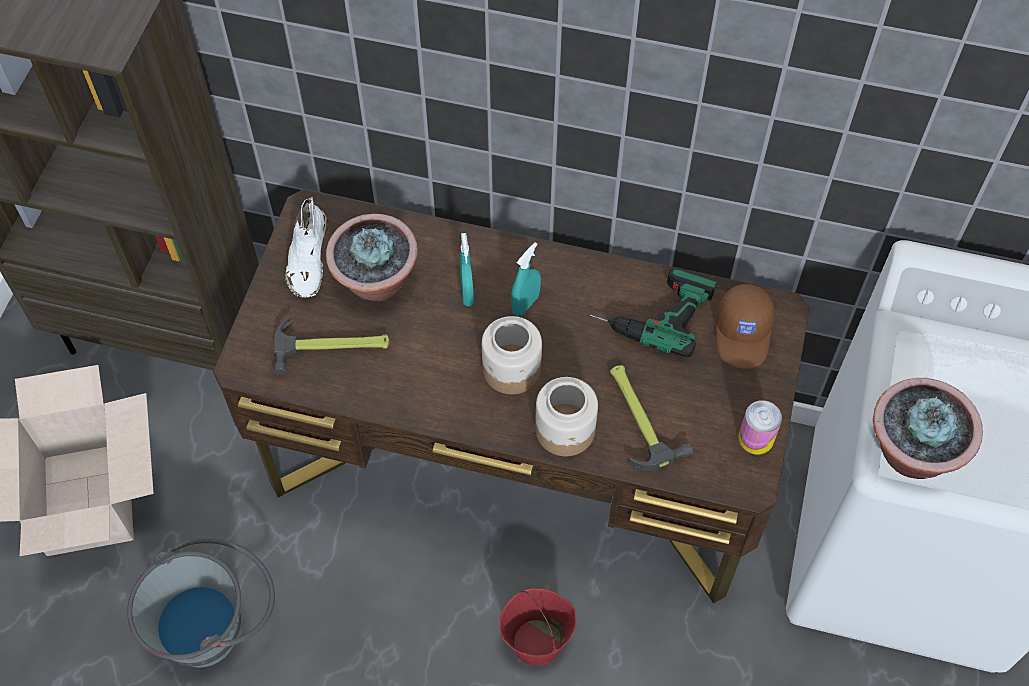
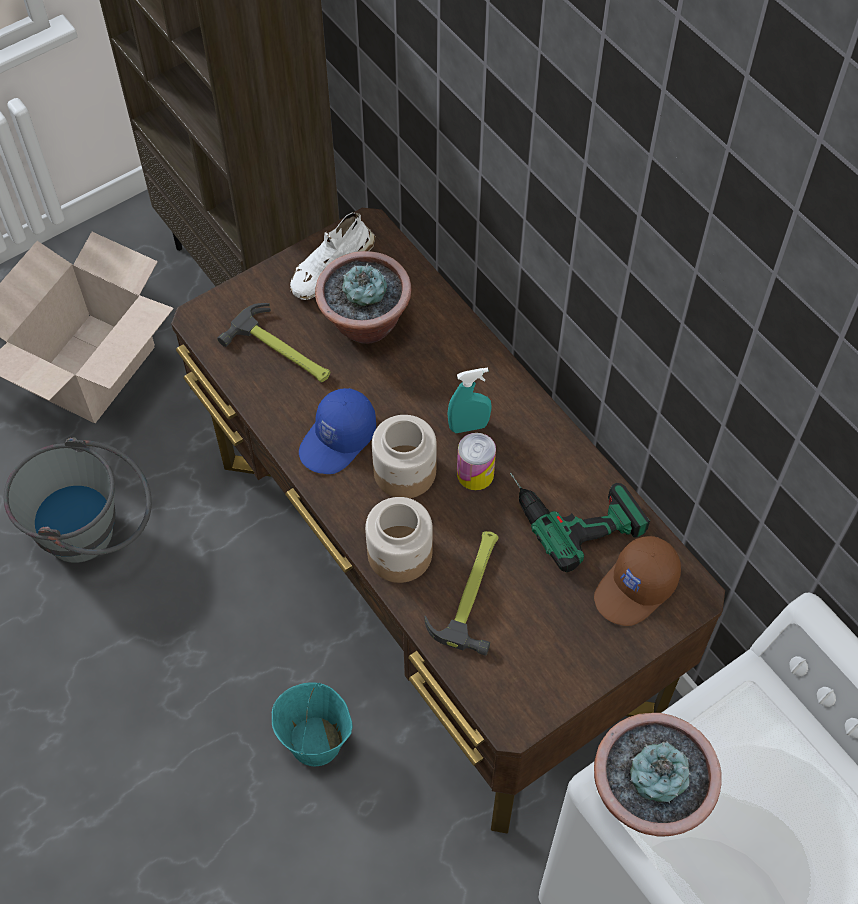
camera: 40 degrees right, 0 degrees up
turquoise spray bottle [460,233,474,306] -> none
red bucket [499,588,577,666] -> turquoise bucket [272,682,353,766]
can [738,400,782,454] -> can moved to [457,433,496,490]
none -> blue cap [299,388,376,474]

